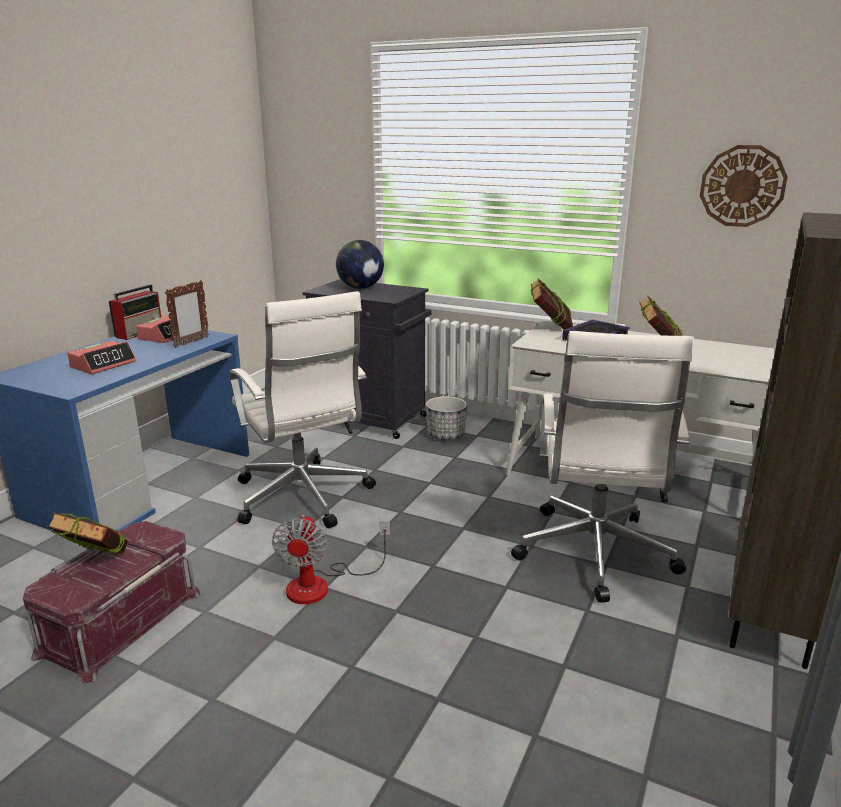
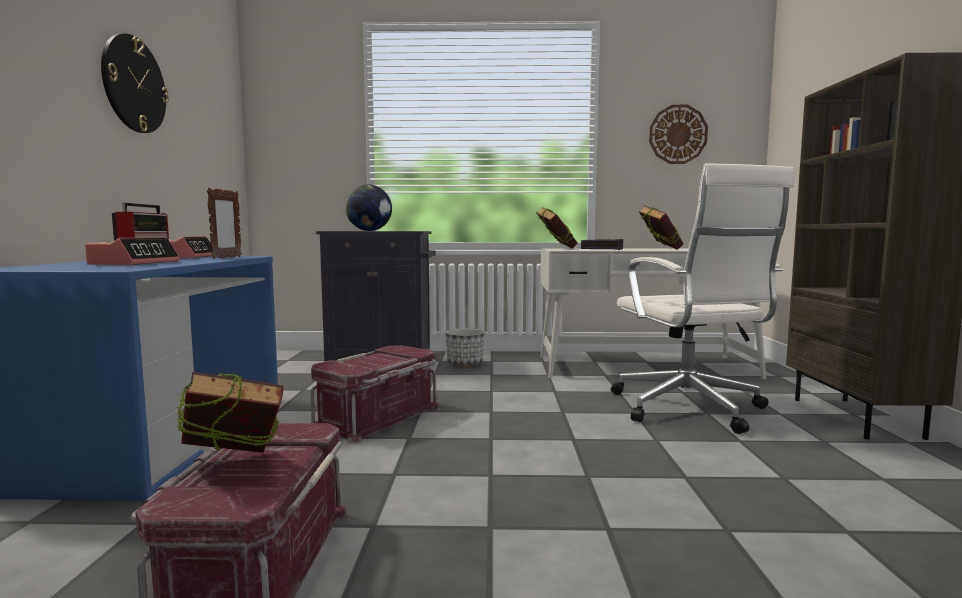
camera: 25 degrees left, 15 degrees down
white office chair [230,291,376,528] -> red storage box [311,345,440,444]
fan [272,515,390,604] -> none
none -> wall clock [101,33,169,133]

